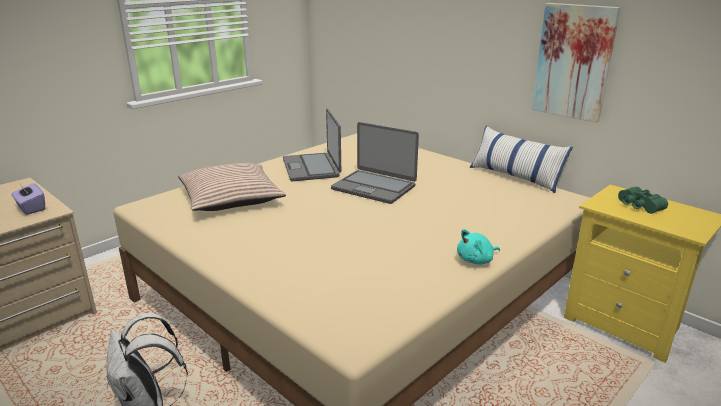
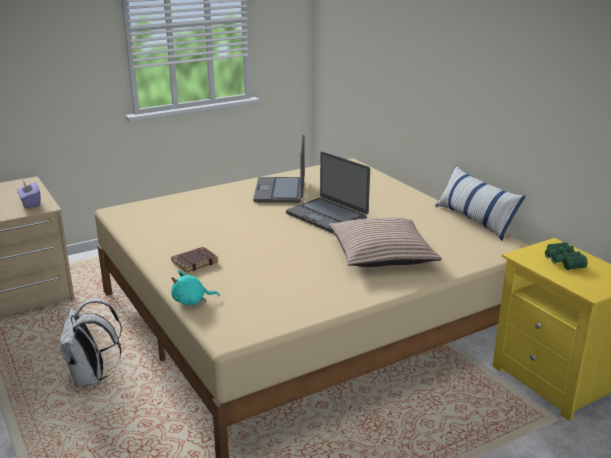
camera: 15 degrees right, 0 degrees up
pillow [178,163,286,211] -> pillow moved to [329,217,442,267]
turquoise plush toy [457,229,500,264] -> turquoise plush toy moved to [171,270,219,305]
picture [532,3,621,123] -> none
none -> brown book [171,247,218,273]

